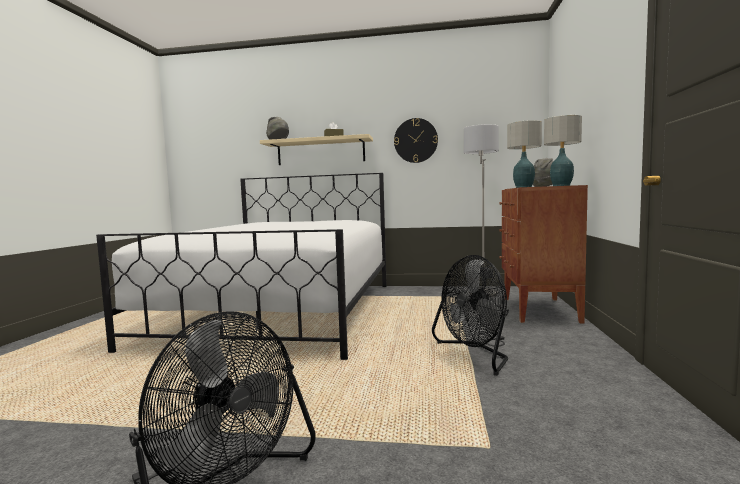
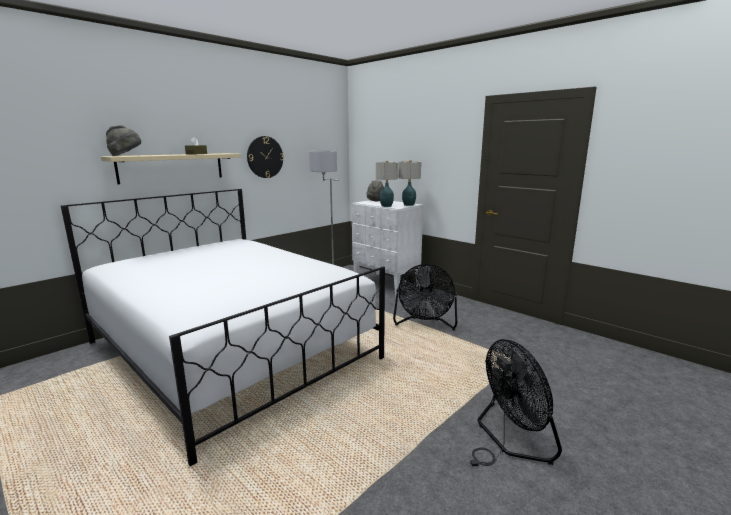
camera: 55 degrees left, 10 degrees up
brown dresser [500,185,588,324] -> white dresser [352,200,423,295]

